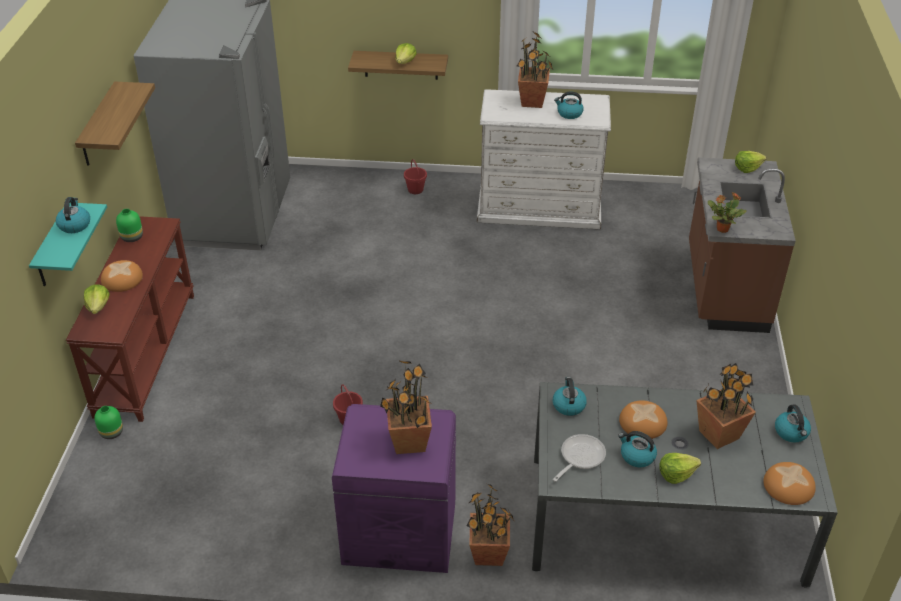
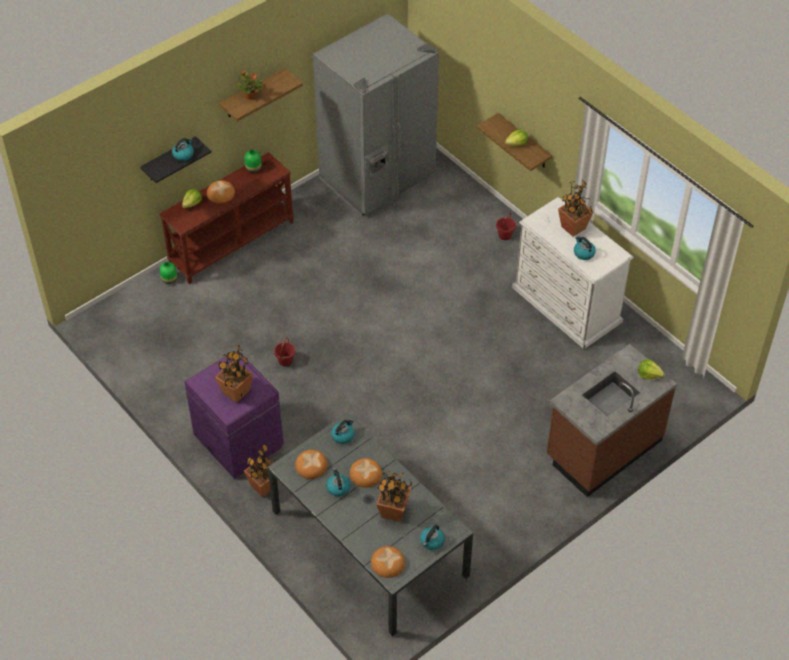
camera: 45 degrees right, 10 degrees up
turquoise shelf [29,202,107,286] -> black shelf [140,136,212,183]
frying pan [553,434,606,482] -> bread [295,450,328,479]
lettuce [659,453,701,484] -> none
potted plant [708,192,747,233] -> potted plant moved to [235,70,263,99]

